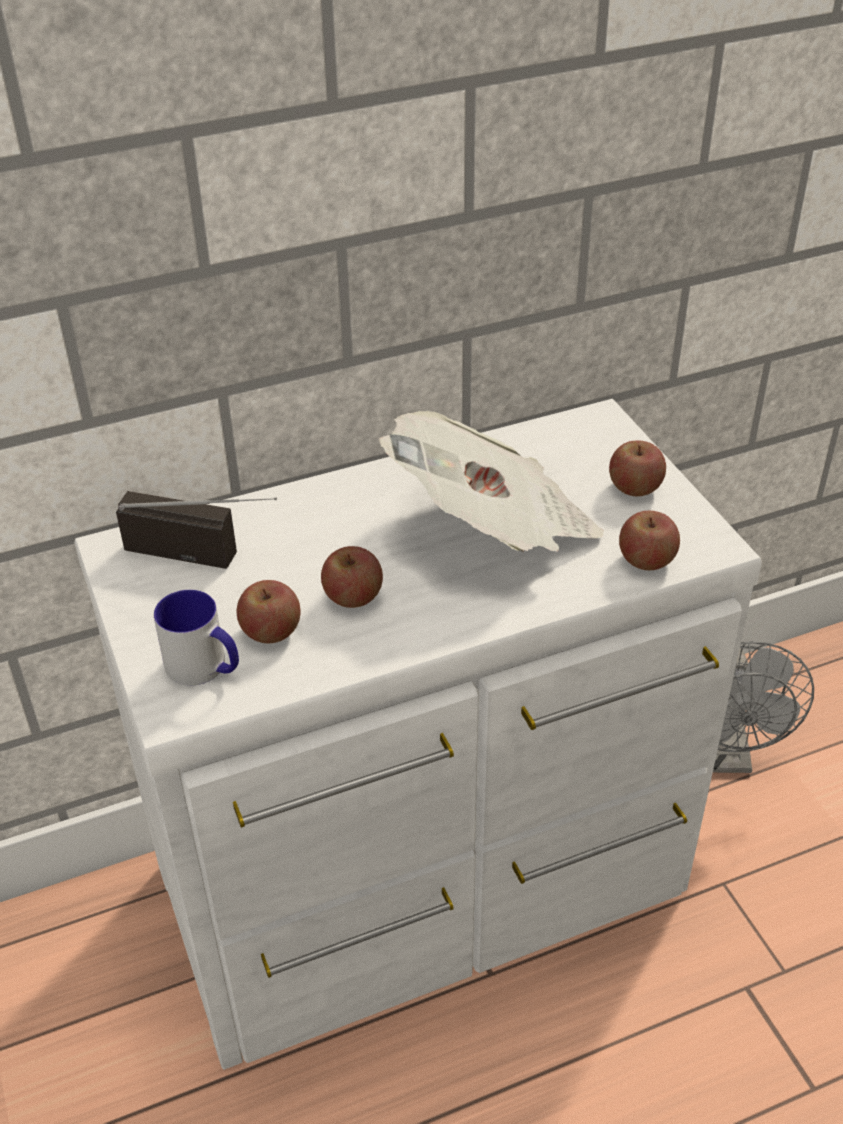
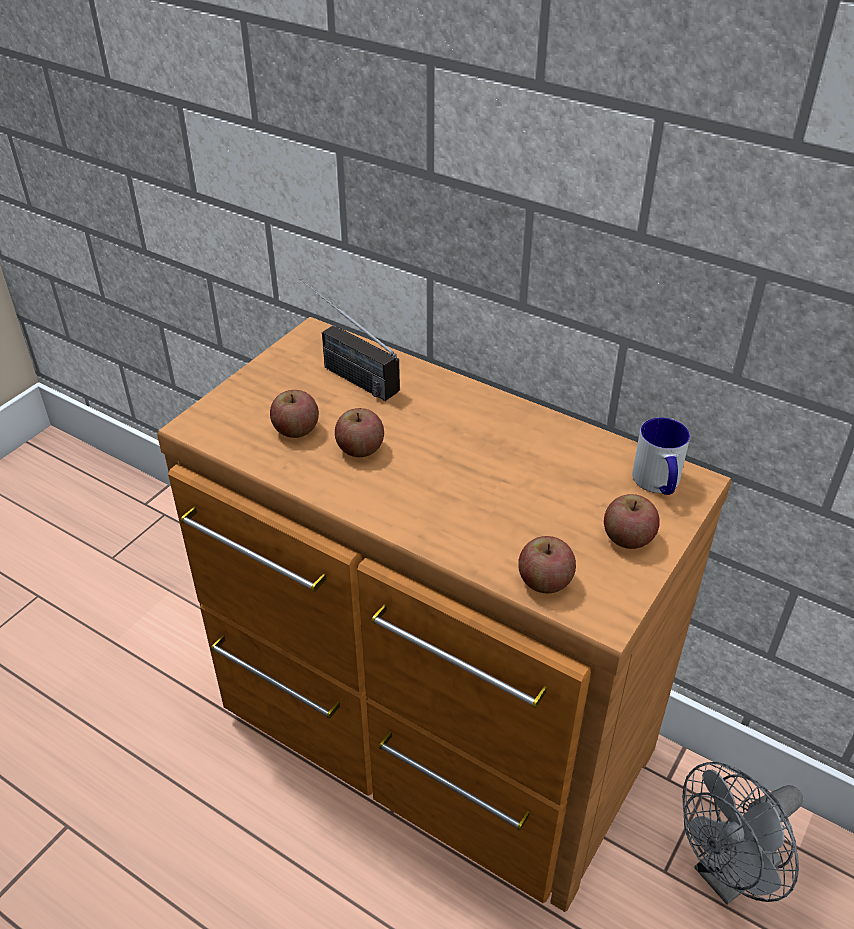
camera: 55 degrees right, 0 degrees up
white dresser [74,399,762,1070] -> brown dresser [157,317,731,912]
radio [116,491,277,569] -> radio turned 150 degrees clockwise [299,278,400,401]
mug [154,590,239,686] -> mug moved to [632,417,690,495]
newspaper [379,411,603,552] -> none

